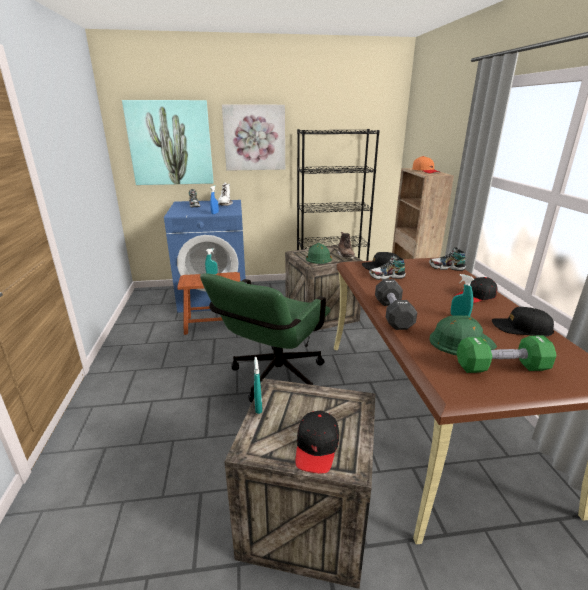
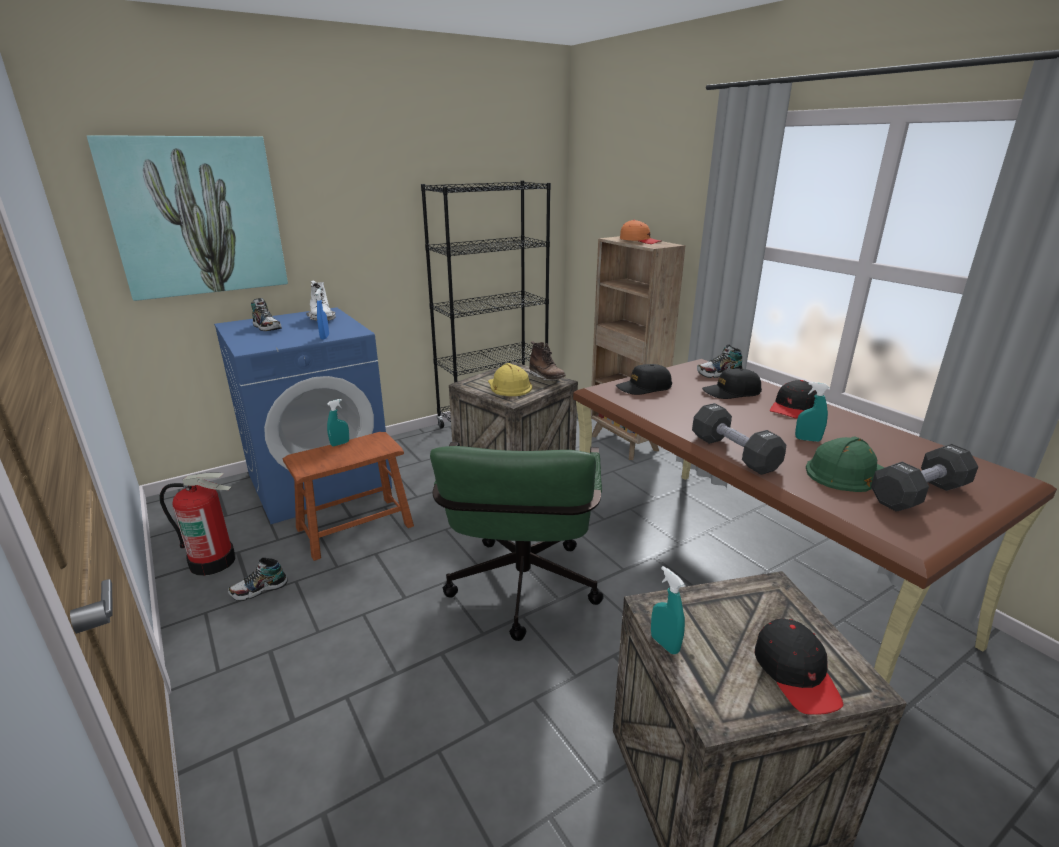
camera: 25 degrees left, 0 degrees up
picture [222,104,285,171] -> none
green hard hat [306,243,332,264] -> yellow hard hat [488,363,532,396]
shoe [369,254,406,280] -> shoe moved to [228,558,288,601]
green dumbbell [457,335,557,373] -> black dumbbell [871,444,978,512]
black cap [492,307,554,337] -> black cap moved to [702,369,762,399]
none -> fire extinguisher [159,472,235,576]

